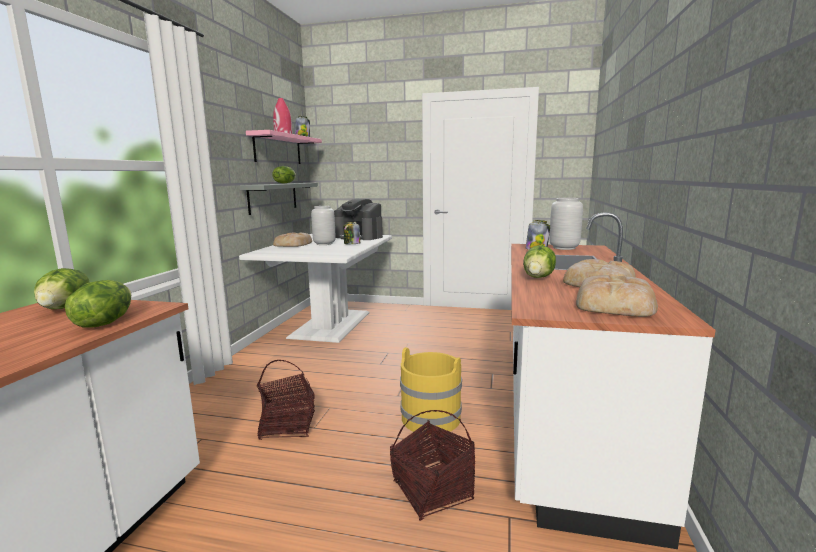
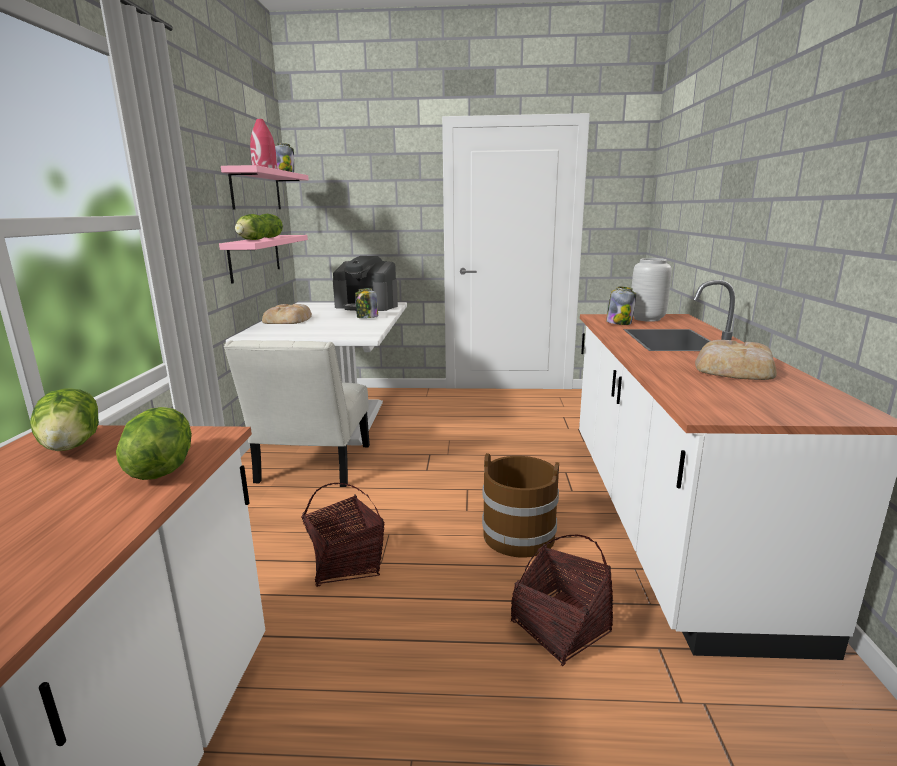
camera: 10 degrees left, 5 degrees up
grey shelf [240,183,318,215] -> pink shelf [219,235,308,284]
grey vase [311,206,335,245] -> none
yellow bucket [400,347,462,432] -> brown bucket [482,453,559,557]
lettuce [523,245,556,278] -> lettuce moved to [235,214,270,240]
bread [576,275,658,317] -> none
none -> white chair [224,340,370,487]

